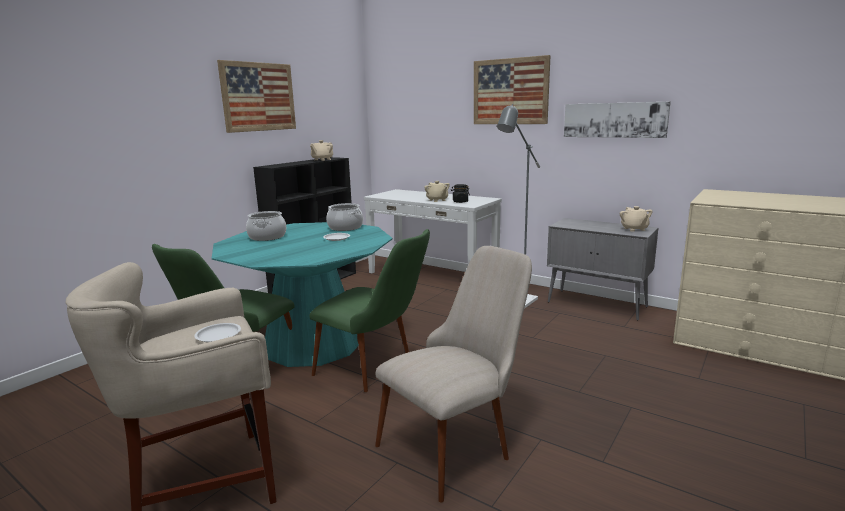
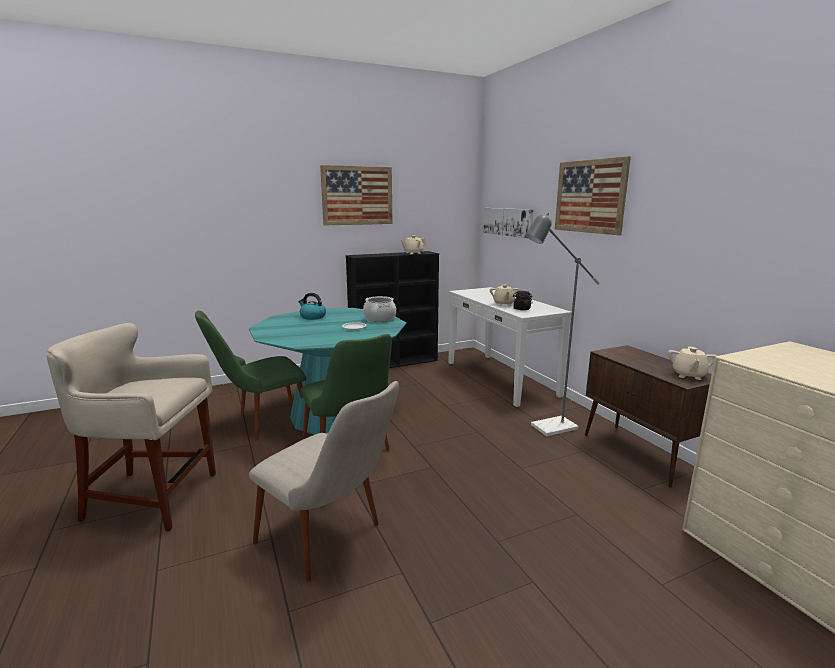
camera: 30 degrees right, 0 degrees up
white plate [194,323,241,342] -> none
cooking pot [246,211,286,241] -> kettle [298,293,326,320]
beige chair [375,246,532,503] -> beige chair turned 45 degrees clockwise [249,381,399,582]
grey cabinet [547,218,658,320] -> brown cabinet [585,345,711,488]
picture [564,102,671,138] -> picture moved to [484,208,534,238]

